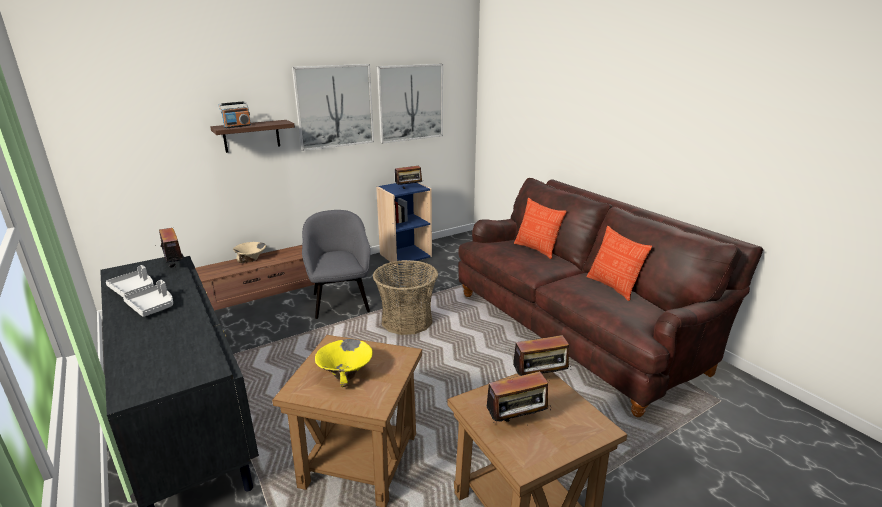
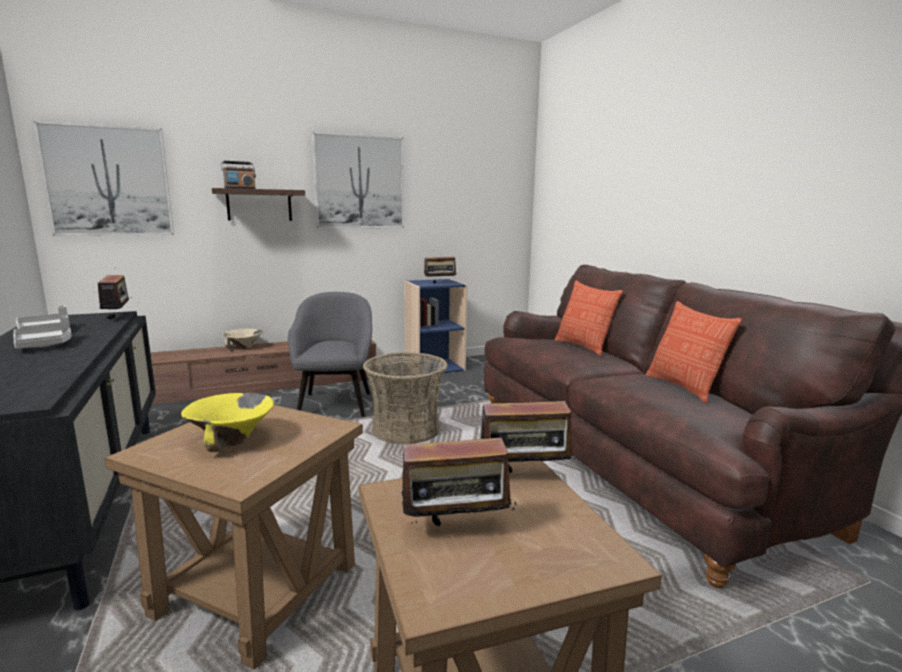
camera: 10 degrees right, 10 degrees down
picture [377,64,443,144] -> picture moved to [33,121,174,236]

